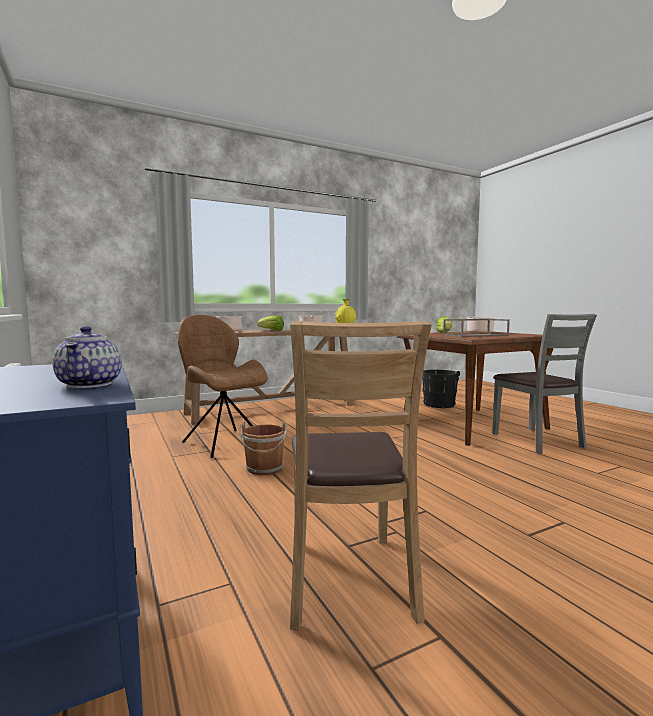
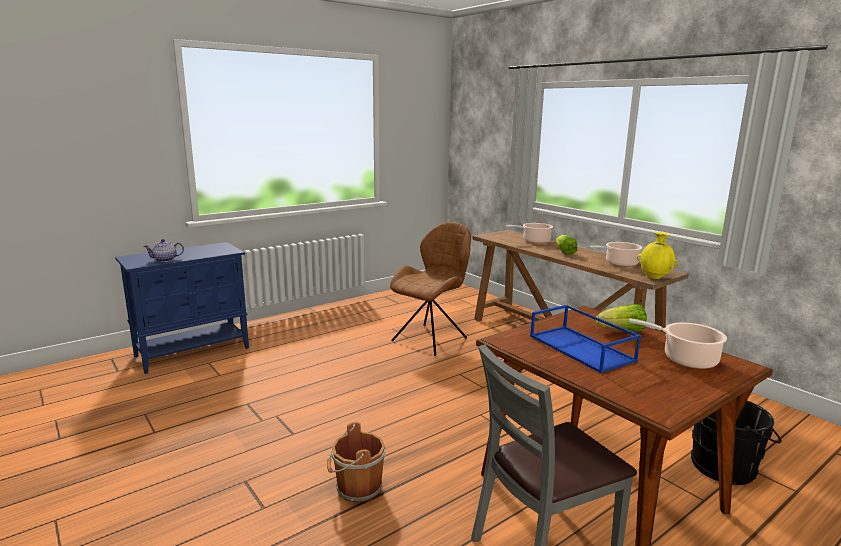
camera: 80 degrees right, 10 degrees up
brown bucket [239,420,288,475] -> brown bucket moved to [327,422,386,503]
brown chair [290,321,432,631] -> none
brown tray [443,319,510,337] -> blue tray [530,304,641,373]

